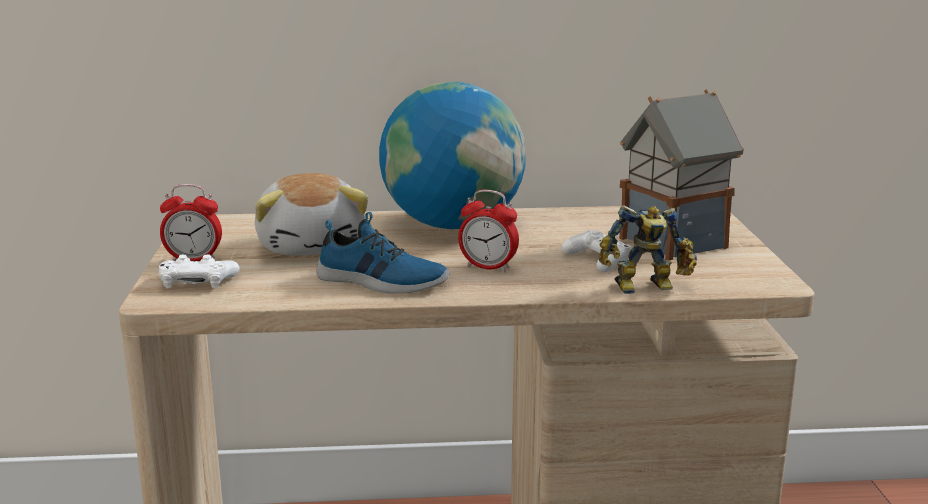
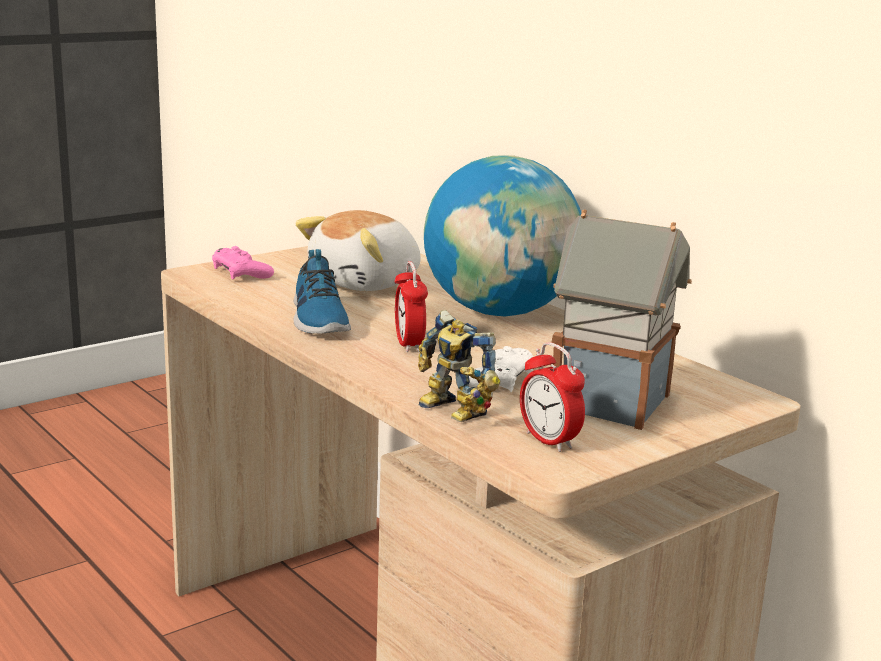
camera: 55 degrees right, 0 degrees up
white game controller [158,254,240,289] -> pink game controller [212,246,274,280]
alarm clock [160,184,222,261] -> alarm clock moved to [520,342,585,452]

